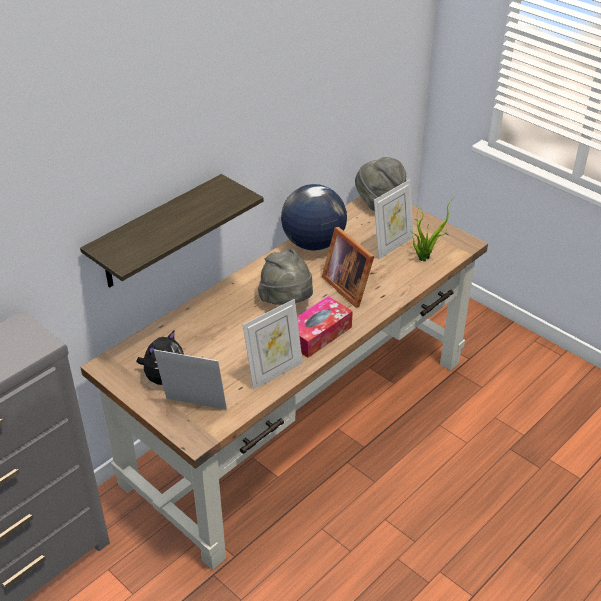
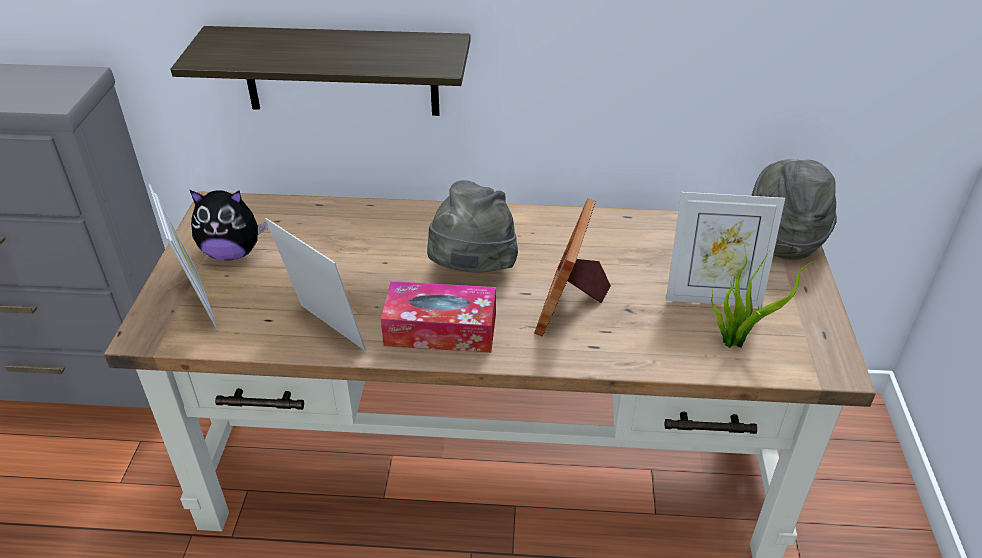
camera: 50 degrees right, 0 degrees up
picture frame [243,299,303,390] -> picture frame turned 150 degrees counterclockwise [266,218,366,351]
globe [281,184,347,251] -> none

